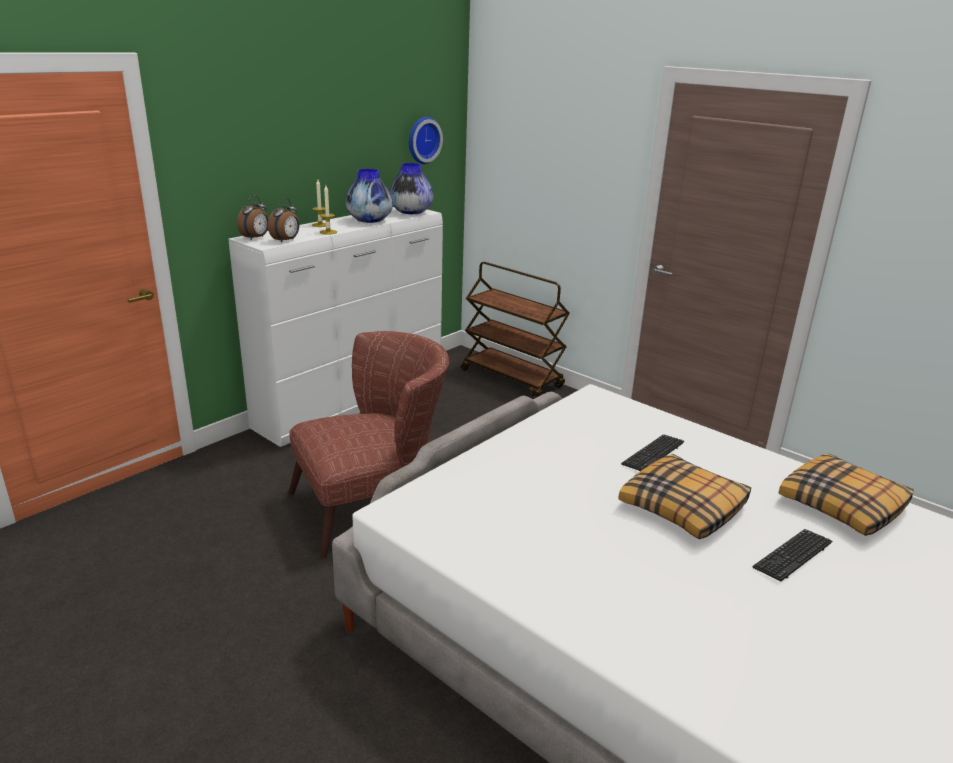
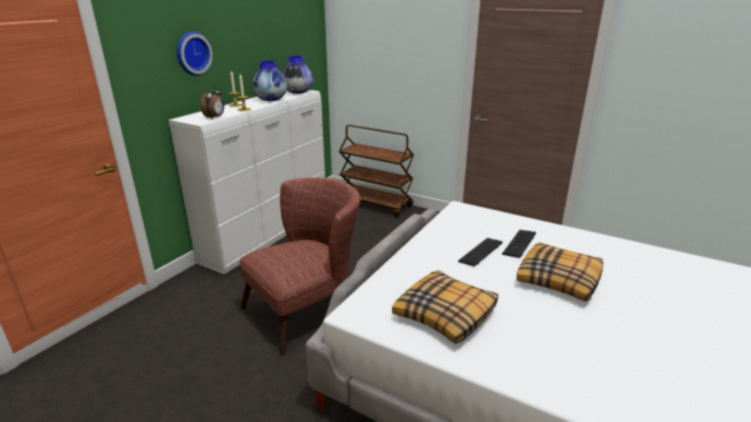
camera: 10 degrees left, 0 degrees up
alarm clock [237,196,269,240] -> none
wall clock [409,117,443,164] -> wall clock moved to [177,32,213,76]
keyboard [752,529,832,581] -> keyboard moved to [458,238,503,267]
pillow [779,454,914,536] -> pillow moved to [392,270,498,344]

